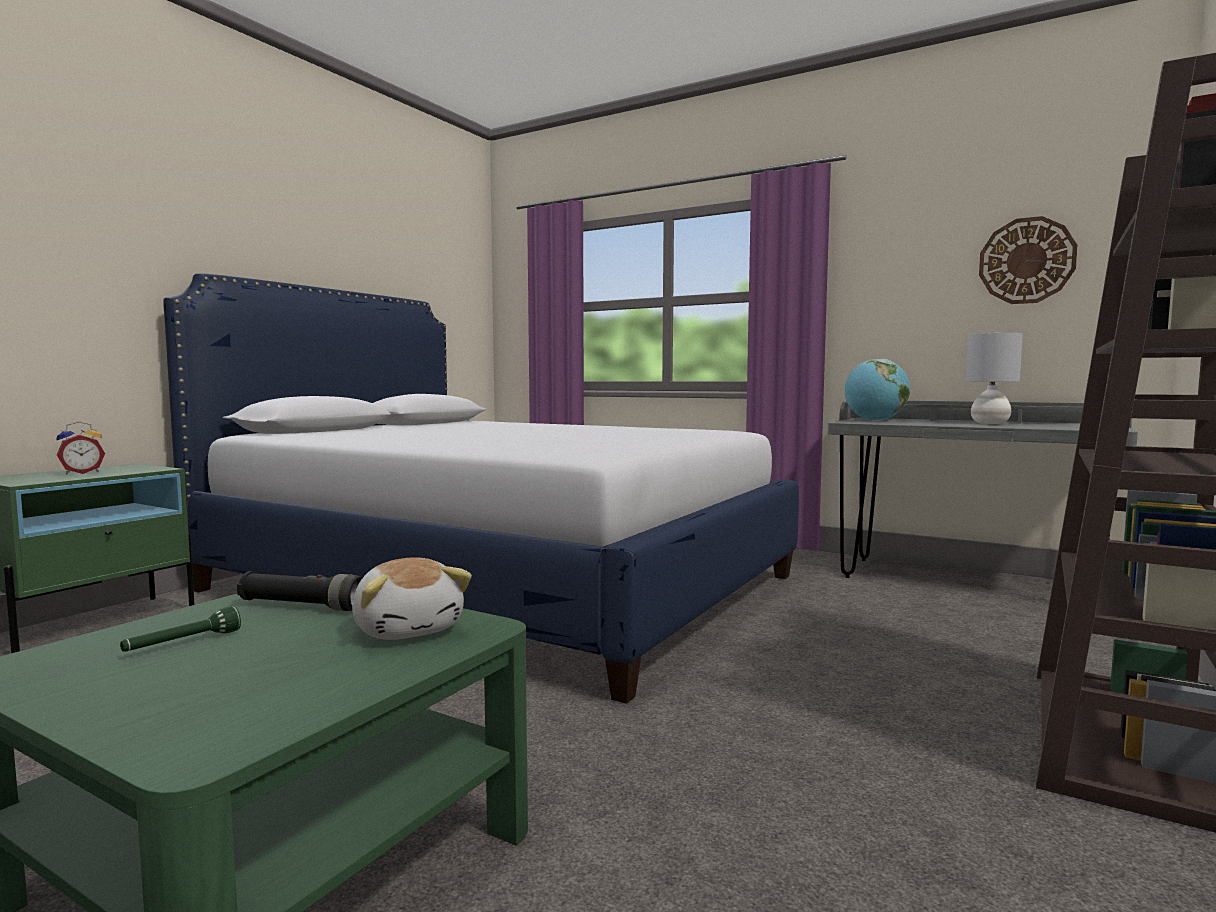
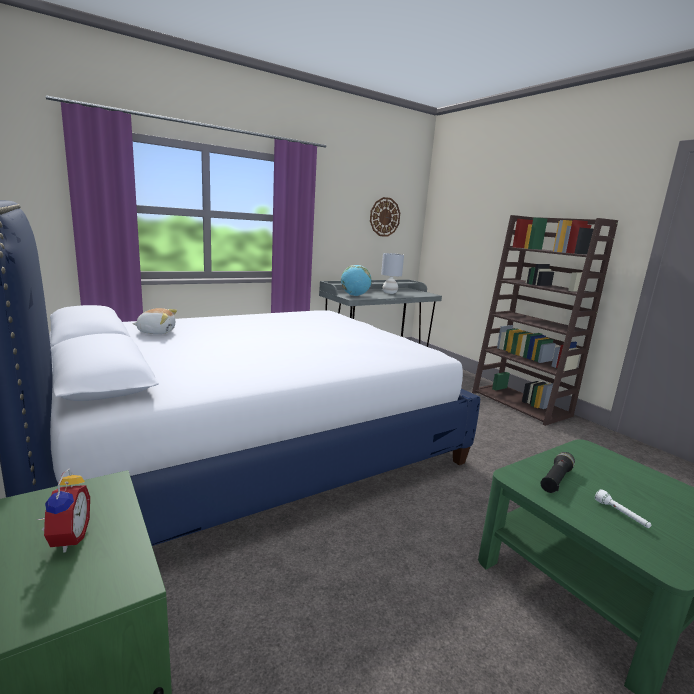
camera: 65 degrees left, 10 degrees up
green flashlight [120,606,241,652] -> white flashlight [595,489,651,528]
plush toy [352,557,472,640] -> plush toy moved to [132,308,177,334]

